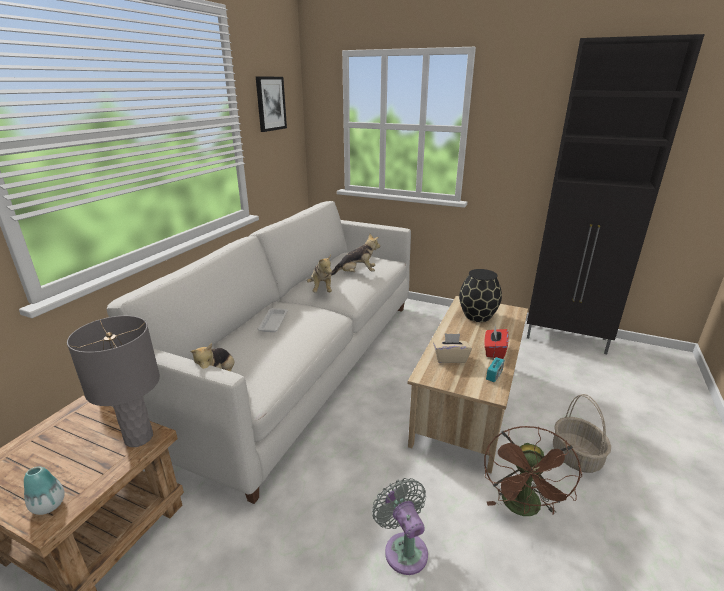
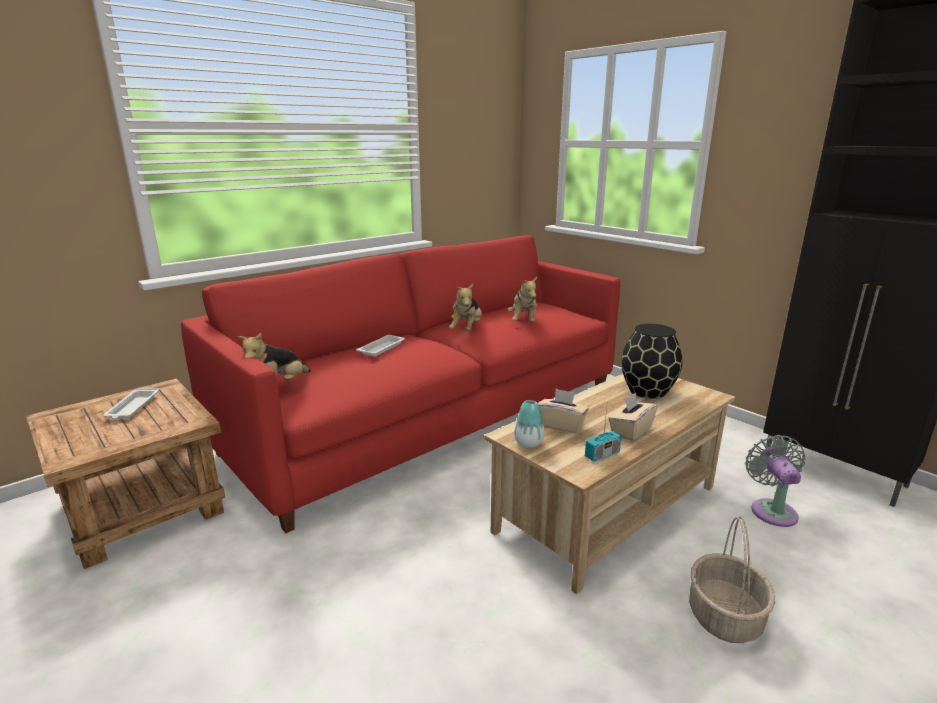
camera: 25 degrees right, 5 degrees down
vase [24,467,65,515] -> vase moved to [514,400,545,448]
grey table lamp [67,316,160,447] -> none
white sofa [107,201,411,504] -> red sofa [181,235,620,533]
picture [256,76,287,132] -> none
plush toy [331,234,380,276] -> plush toy turned 75 degrees clockwise [508,277,537,322]
grey fan [372,478,428,575] -> grey fan moved to [745,435,805,527]
red tissue box [484,326,509,359] -> beige tissue box [608,393,658,441]
brown fan [484,426,582,516] -> none
none -> white tray [103,388,159,419]

